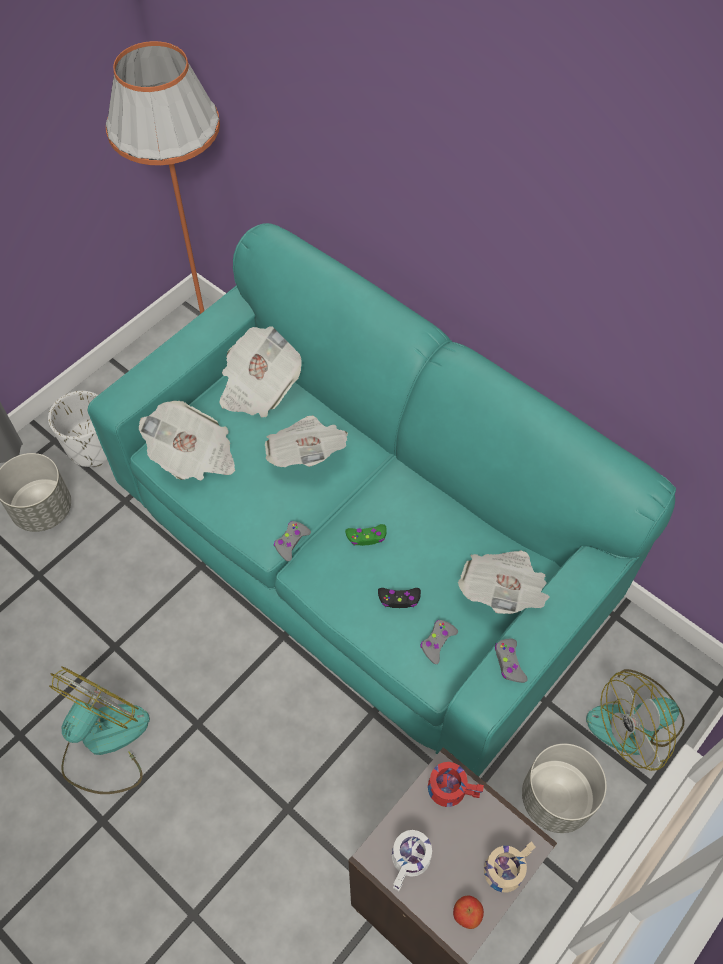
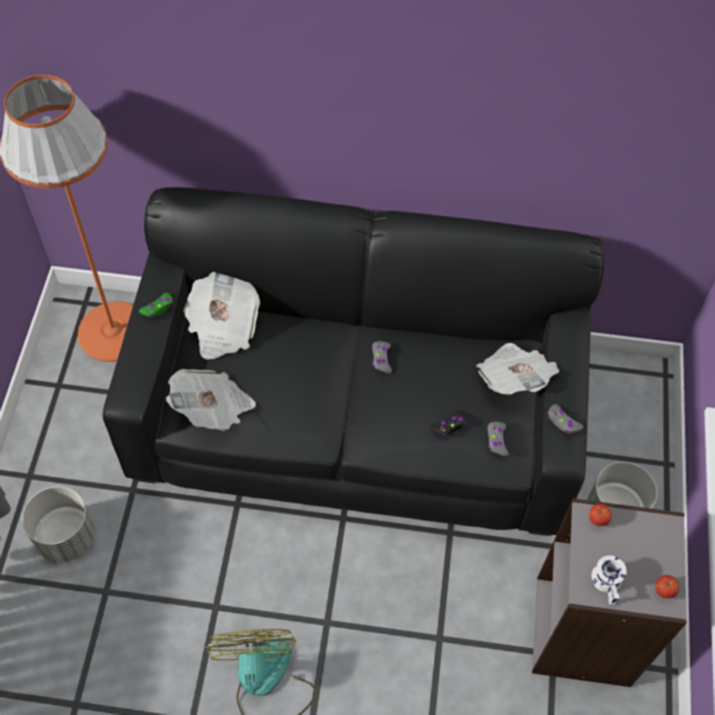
camera: 35 degrees left, 0 degrees up
white planter [48,391,107,467] -> none
turquoise sofa [88,223,676,777] -> black sofa [103,187,605,536]
newspaper [265,416,348,467] -> none
grey game controller [274,521,311,561] -> grey game controller moved to [372,341,392,373]
green game controller [345,524,387,546] -> green game controller moved to [139,293,173,318]
red mug [428,762,484,807] -> apple [589,504,612,526]
beige mug [484,841,535,892] -> none
fan [586,669,684,771] -> none

